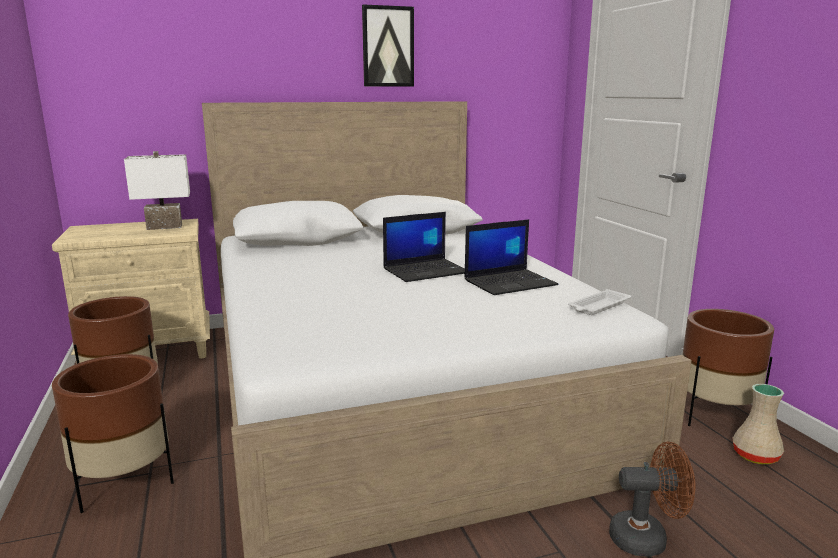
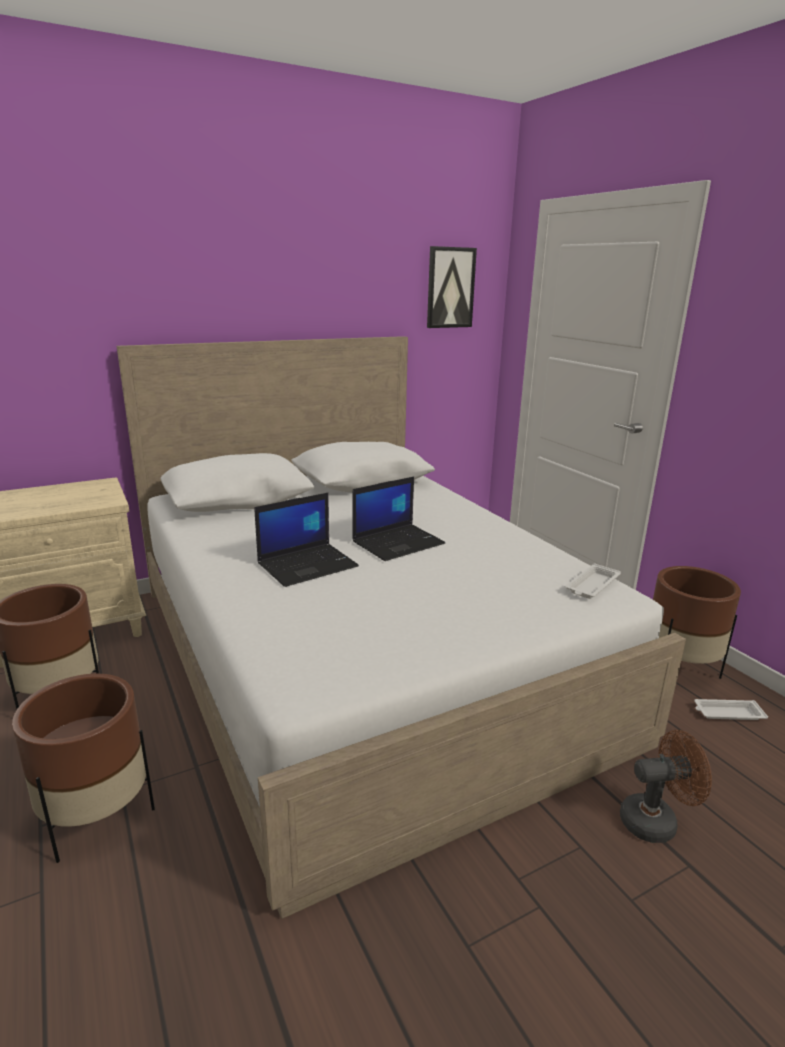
camera: 10 degrees left, 5 degrees up
white table lamp [124,151,190,230] -> none
picture [362,4,414,87] -> picture moved to [427,246,477,328]
laptop [464,219,559,295] -> laptop moved to [254,493,359,587]
beige vase [733,384,784,465] -> white tray [694,699,768,720]

